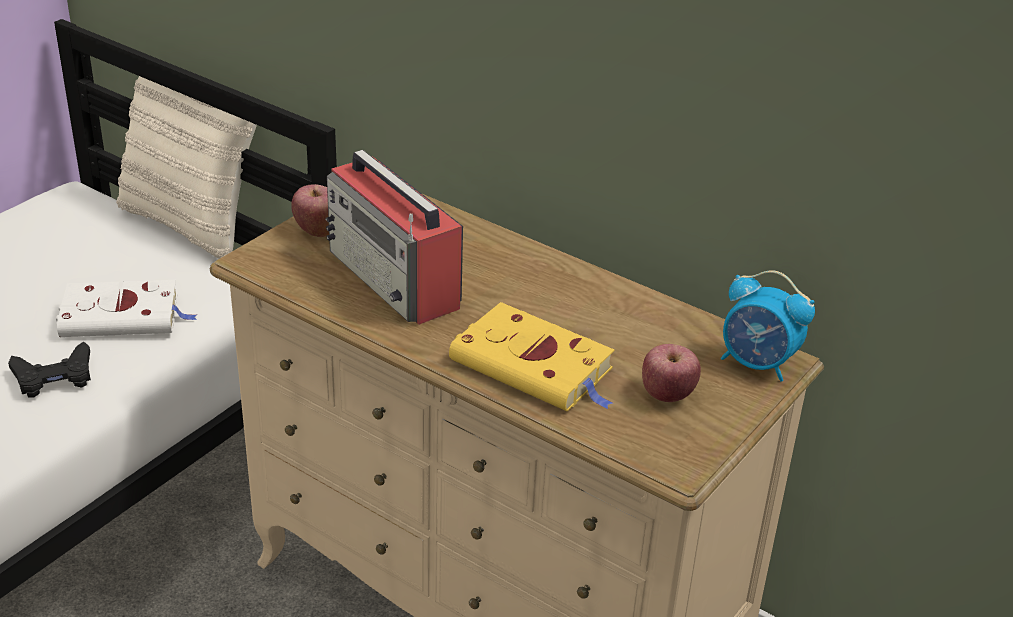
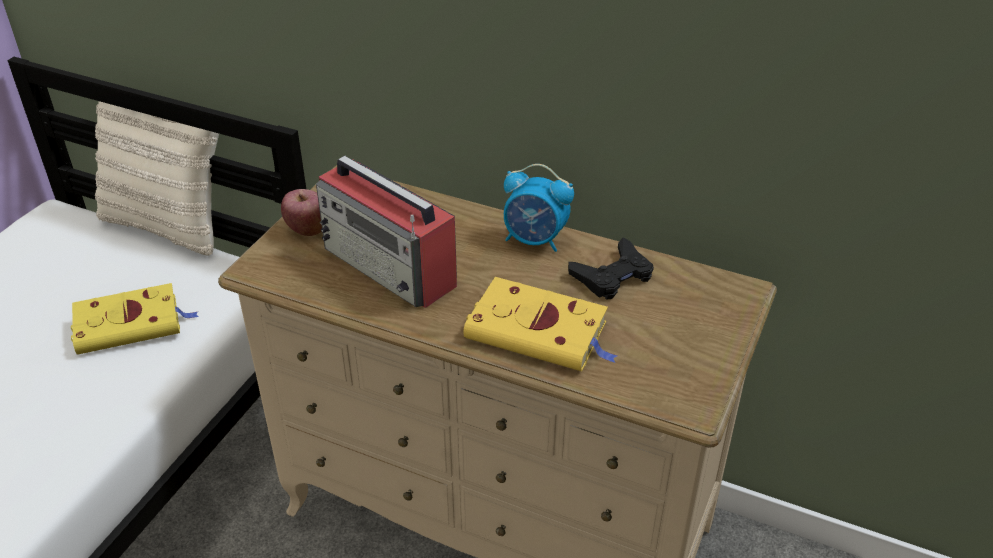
camera: 10 degrees left, 5 degrees up
black game controller [8,341,91,398] -> black game controller moved to [568,237,654,300]
white book [56,280,197,337] -> yellow book [71,283,199,355]
apple [642,344,701,402] -> none
alarm clock [721,270,815,382] -> alarm clock moved to [504,164,574,252]

